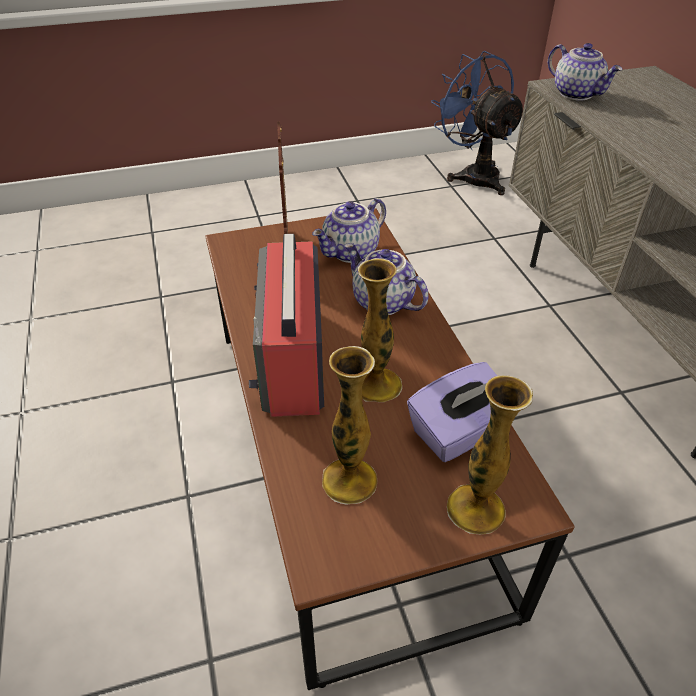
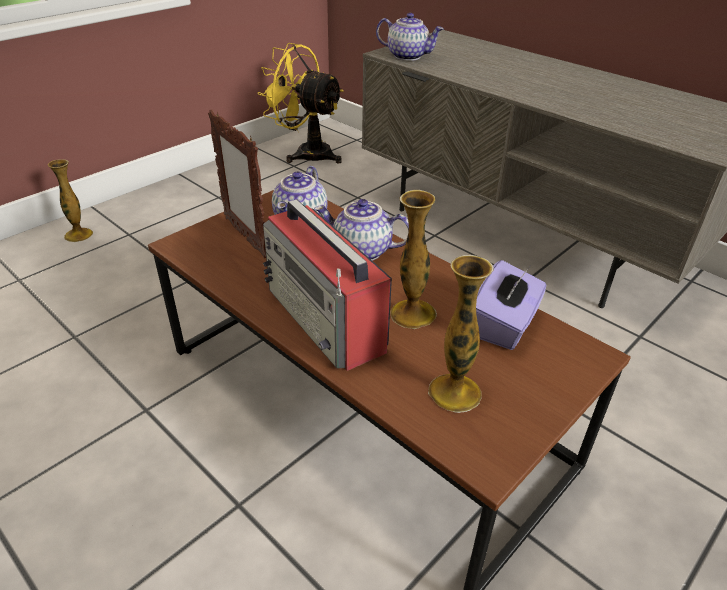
camera: 30 degrees left, 5 degrees down
blue fan [431,51,523,195] -> yellow fan [257,43,344,164]
vase [447,375,533,534] -> vase moved to [48,159,93,242]

